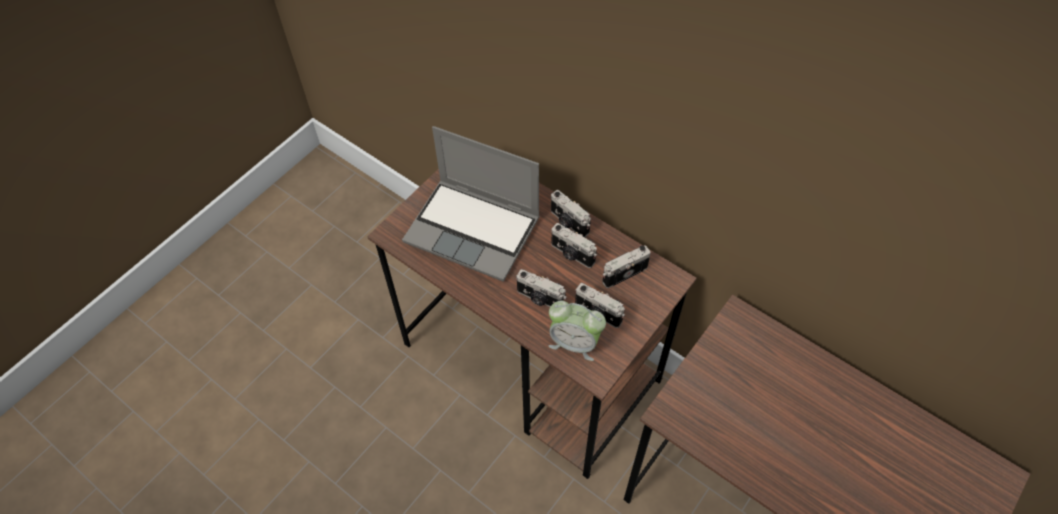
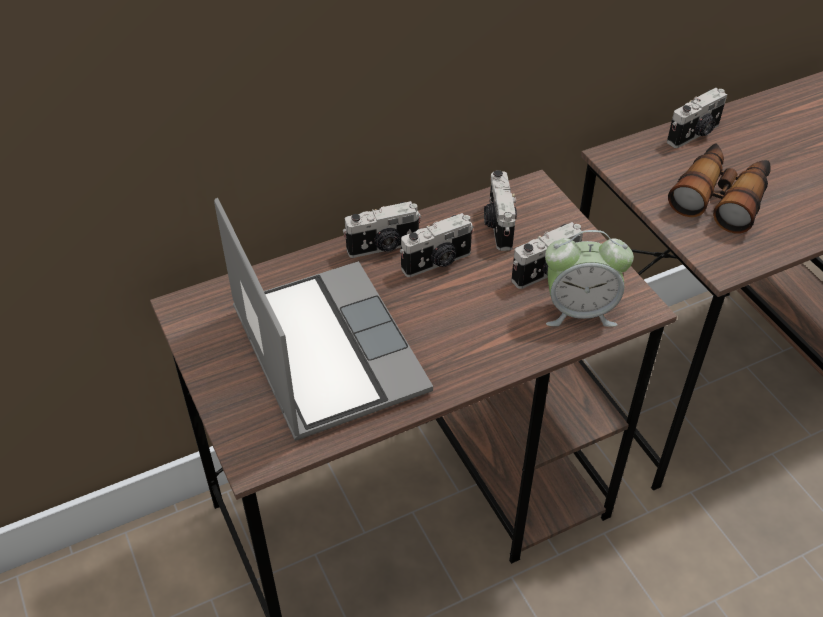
camera: 65 degrees left, 10 degrees down
laptop [402,126,540,282] -> laptop turned 75 degrees counterclockwise [214,198,433,441]
camera [516,269,566,307] -> camera moved to [667,88,727,148]
alarm clock [549,300,606,361] -> alarm clock turned 45 degrees clockwise [545,230,634,327]
none -> binoculars [668,143,770,233]

